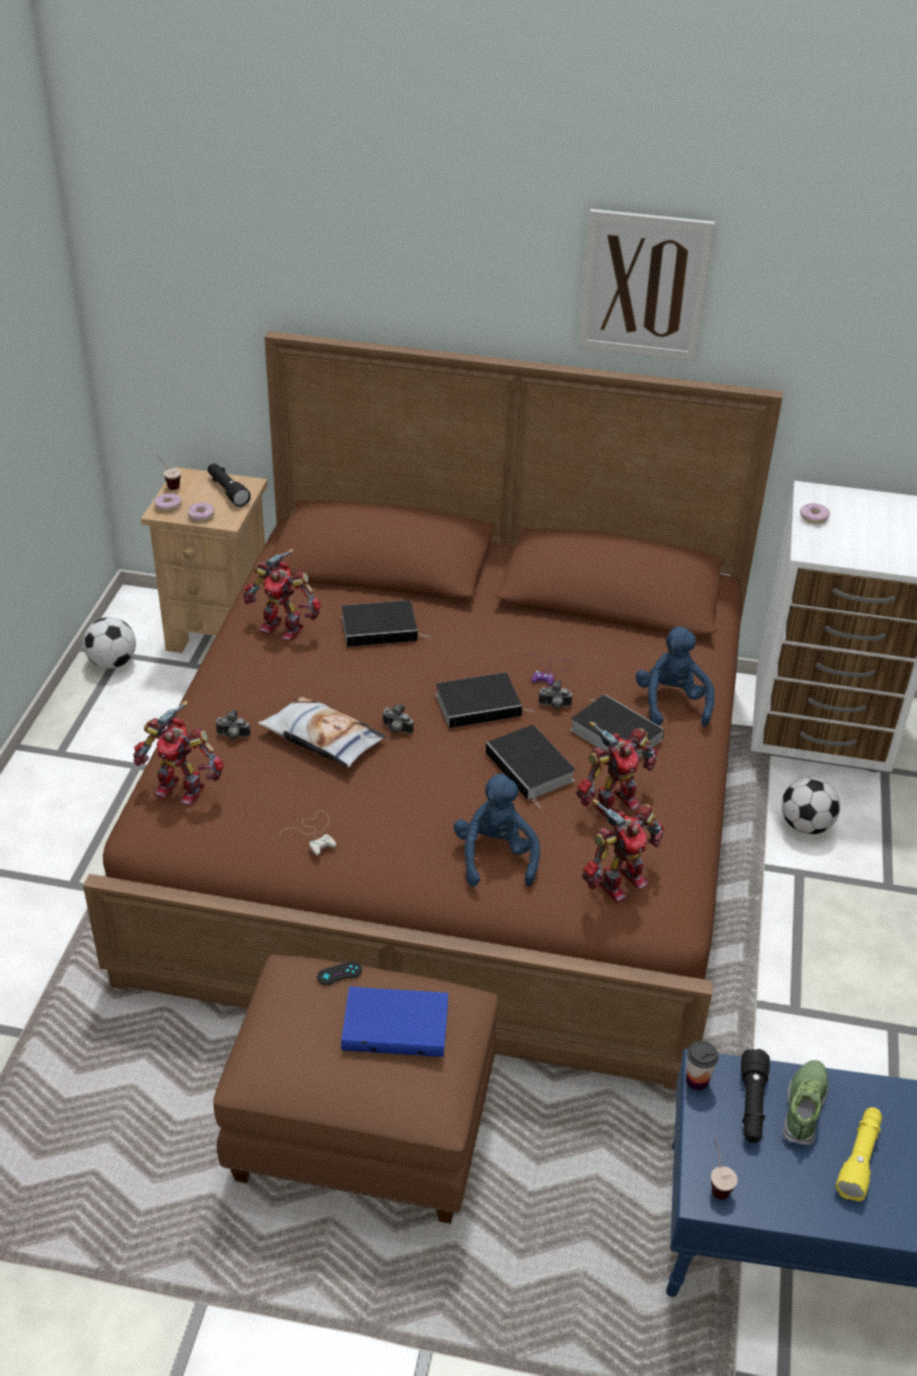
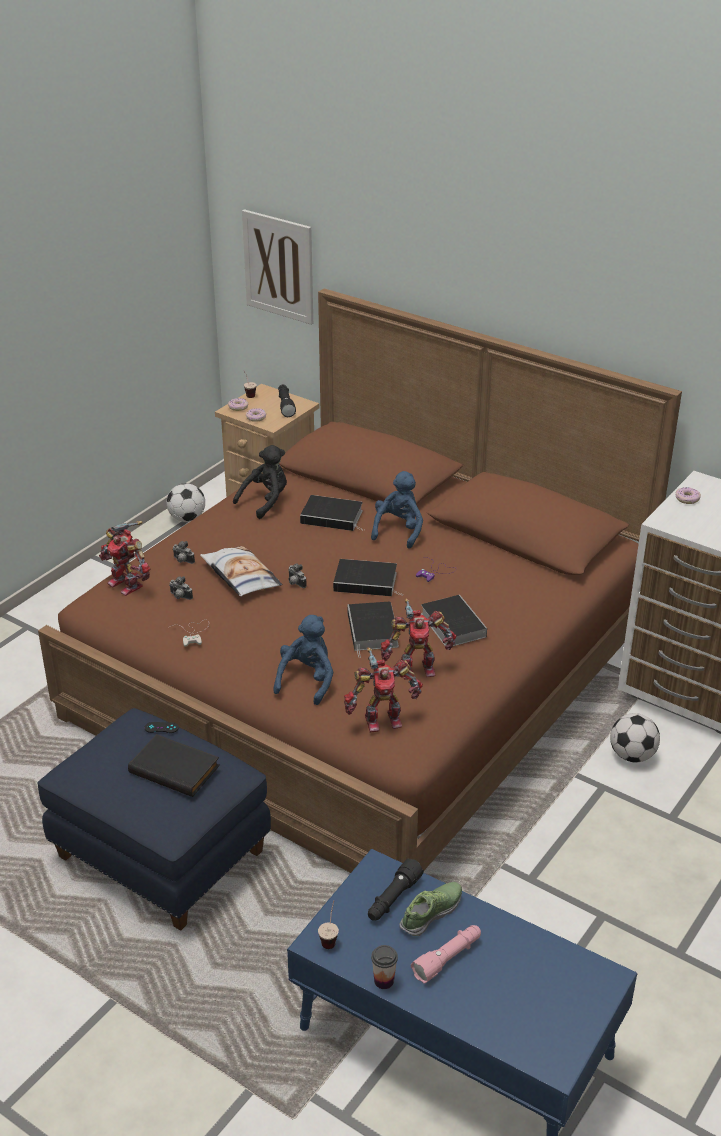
camera: 25 degrees right, 5 degrees down
brown ottoman [213,954,498,1224] -> blue ottoman [37,708,271,931]
toy robot [244,549,321,641] -> black plush toy [233,445,287,519]
blue book [341,986,448,1057] -> black book [128,734,220,797]
camera [539,680,572,709] -> camera moved to [169,576,193,600]
picture [578,209,715,362] -> picture moved to [242,209,313,325]
blue plush toy [636,626,715,727] -> blue plush toy moved to [371,471,423,549]
cup [686,1041,719,1091] -> cup moved to [371,945,398,989]
yellow flashlight [836,1107,882,1202] -> pink flashlight [411,925,481,984]

